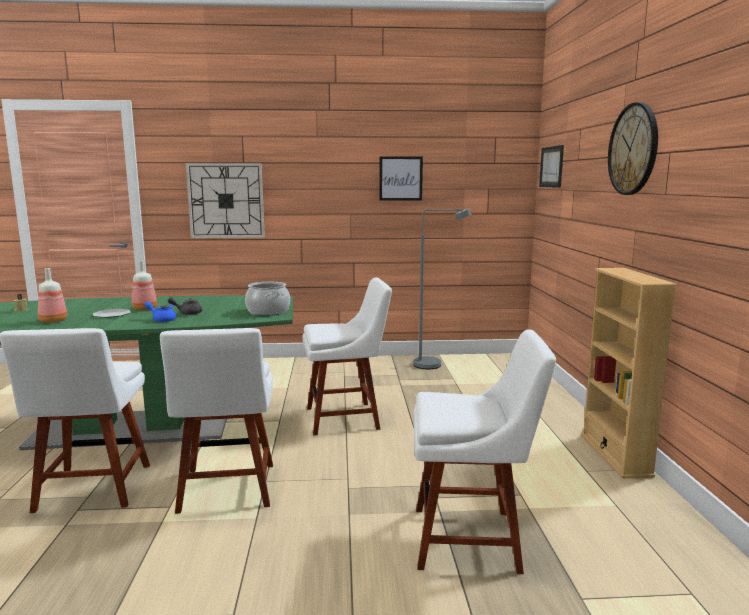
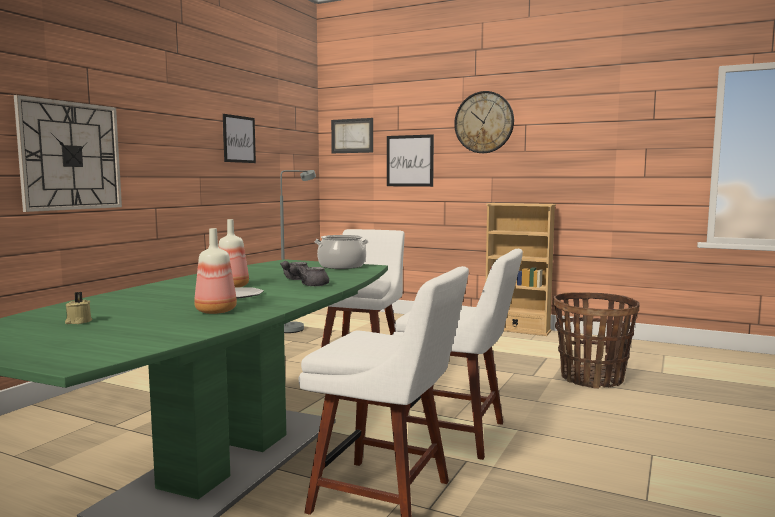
camera: 60 degrees left, 5 degrees down
blue teapot [144,302,176,322] -> grey teapot [289,265,329,286]
white chair [414,329,556,574] -> basket [553,292,640,389]
none -> picture [387,134,434,187]

